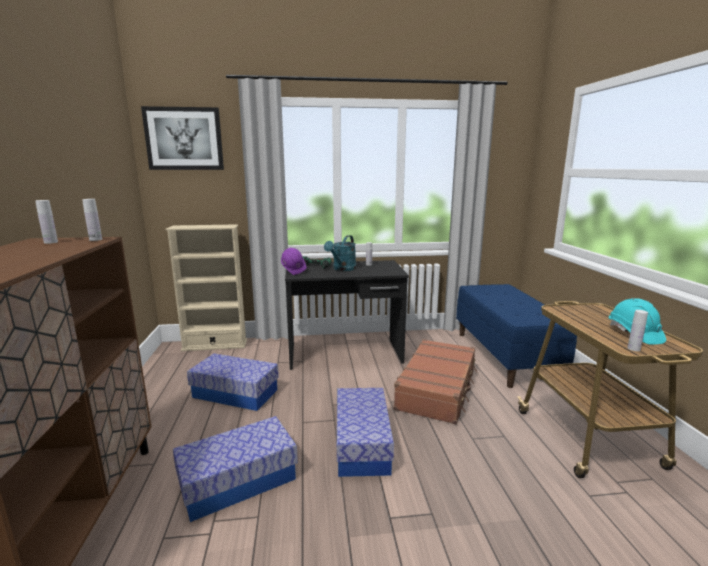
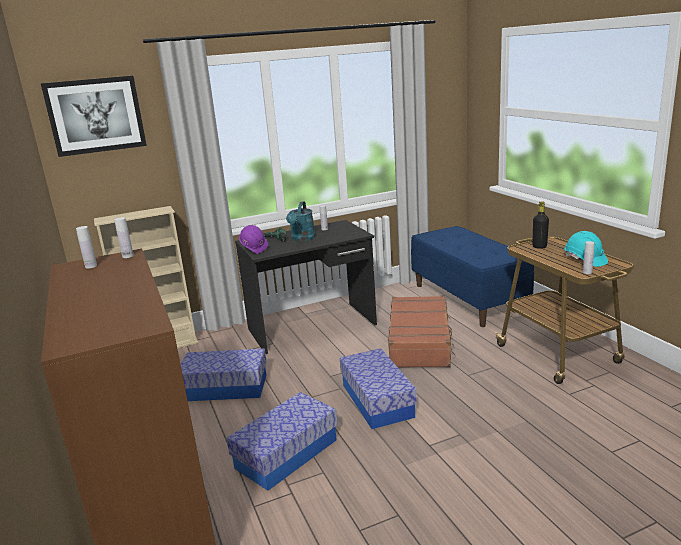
camera: 15 degrees left, 5 degrees up
none -> black bottle [532,201,549,249]

